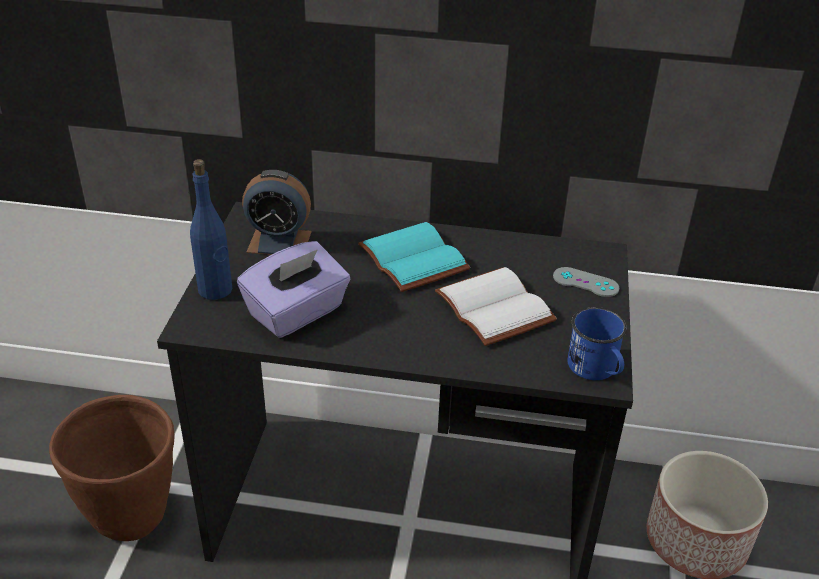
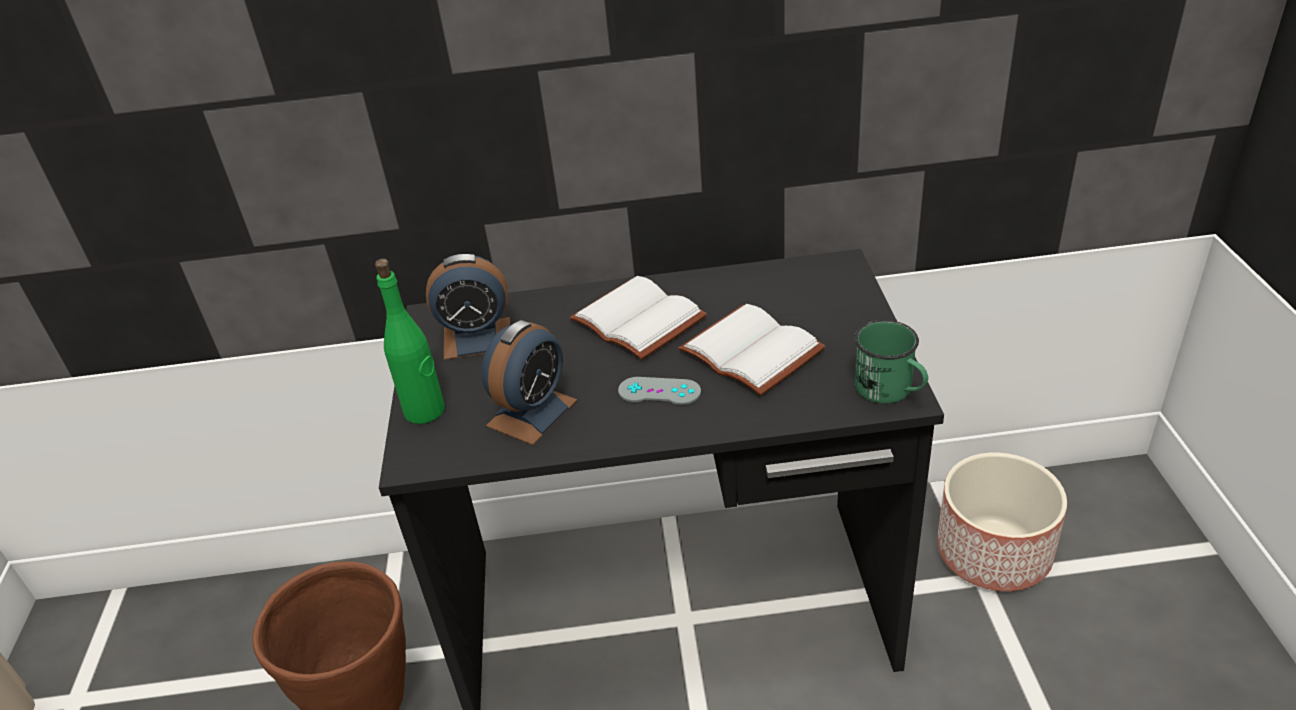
camera: 10 degrees left, 0 degrees up
blue bottle [190,159,232,300] -> green bottle [375,259,445,424]
purple tissue box [237,241,351,338] -> alarm clock [481,320,577,445]
turquoise book [358,222,471,292] -> white book [570,276,707,360]
grey game controller [553,267,619,297] -> grey game controller moved to [618,377,701,405]
blue mug [568,307,627,380] -> green mug [855,320,928,403]

